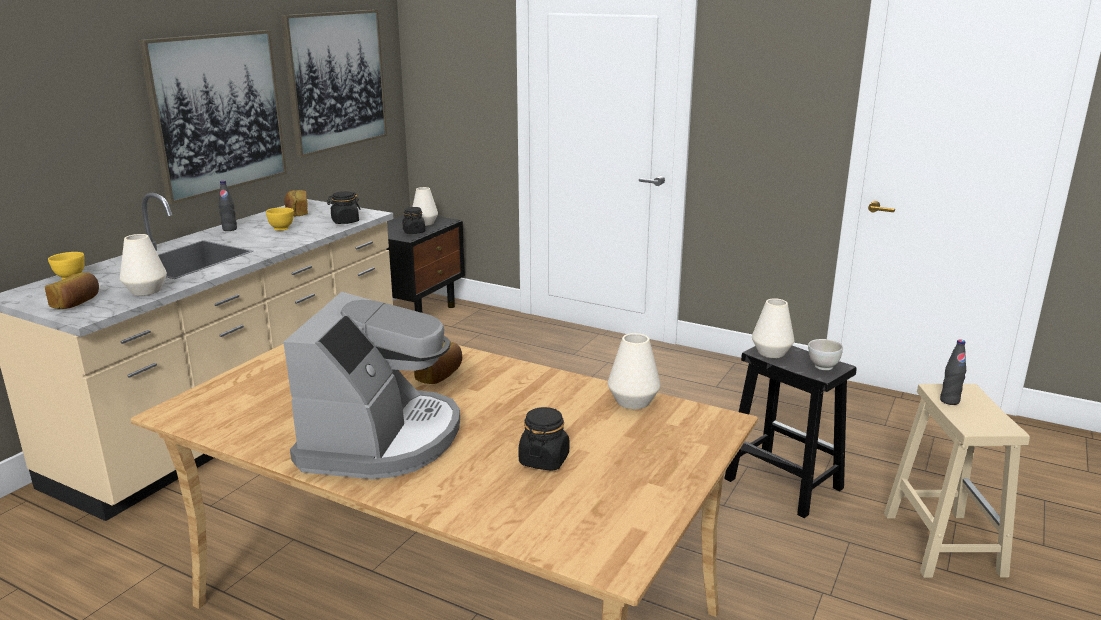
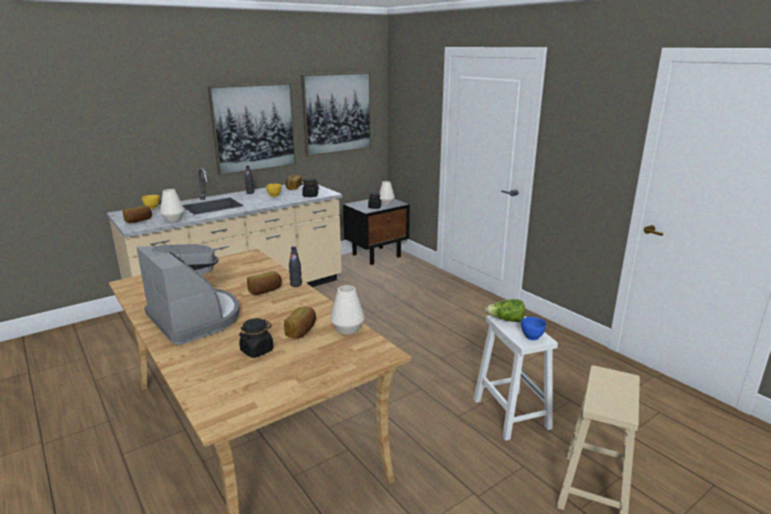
camera: 25 degrees right, 0 degrees up
coffee machine [283,292,460,479] -> coffee machine turned 75 degrees counterclockwise [137,244,240,345]
black stool [724,345,857,518] -> white stool [473,315,558,441]
white vase [752,298,794,358] -> lettuce [485,299,525,322]
white bowl [808,339,843,370] -> blue bowl [521,317,546,340]
black bottle [940,339,966,405] -> black bottle moved to [289,246,302,287]
none -> bread [284,306,316,338]

